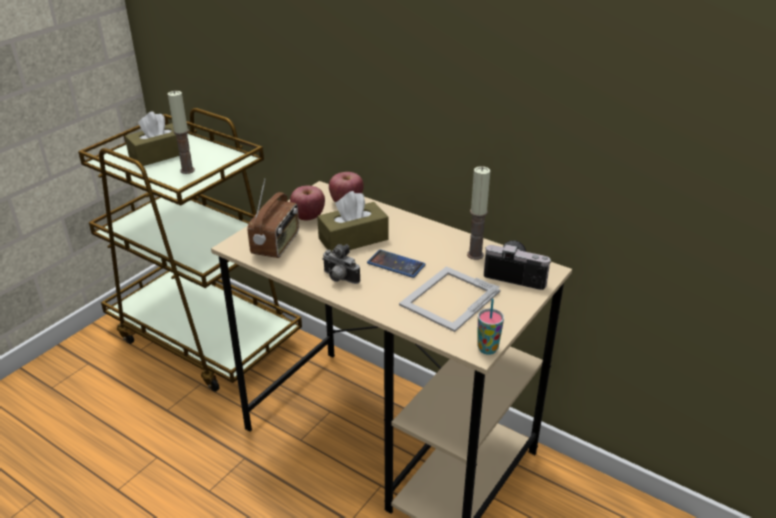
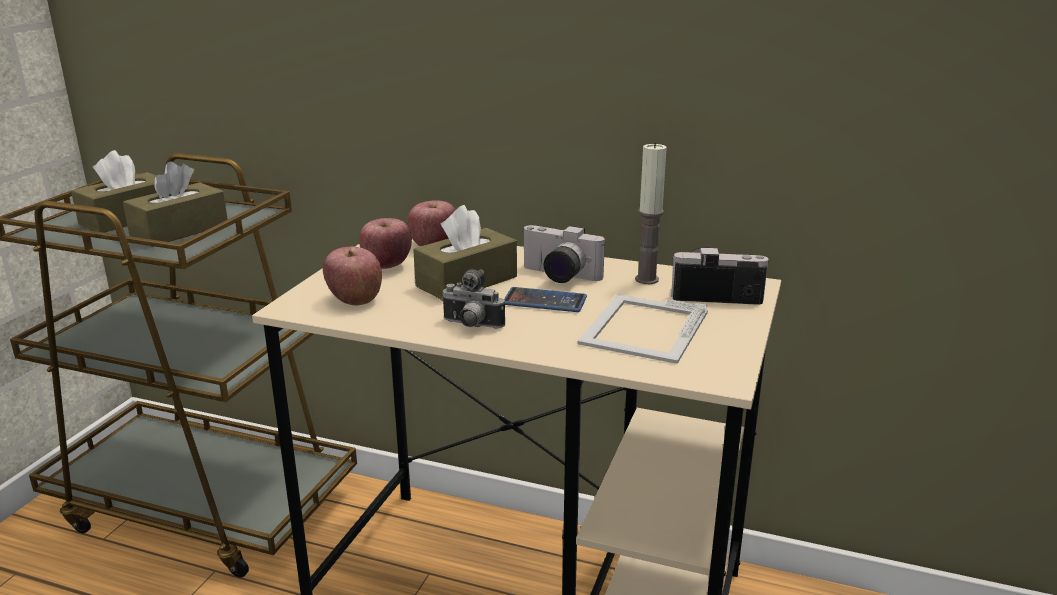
camera: 15 degrees left, 10 degrees down
candle [168,91,195,174] -> brown tissue box [123,161,228,247]
radio [247,178,299,258] -> apple [323,246,382,306]
cup [477,299,504,355] -> none
none -> camera [522,225,605,283]

